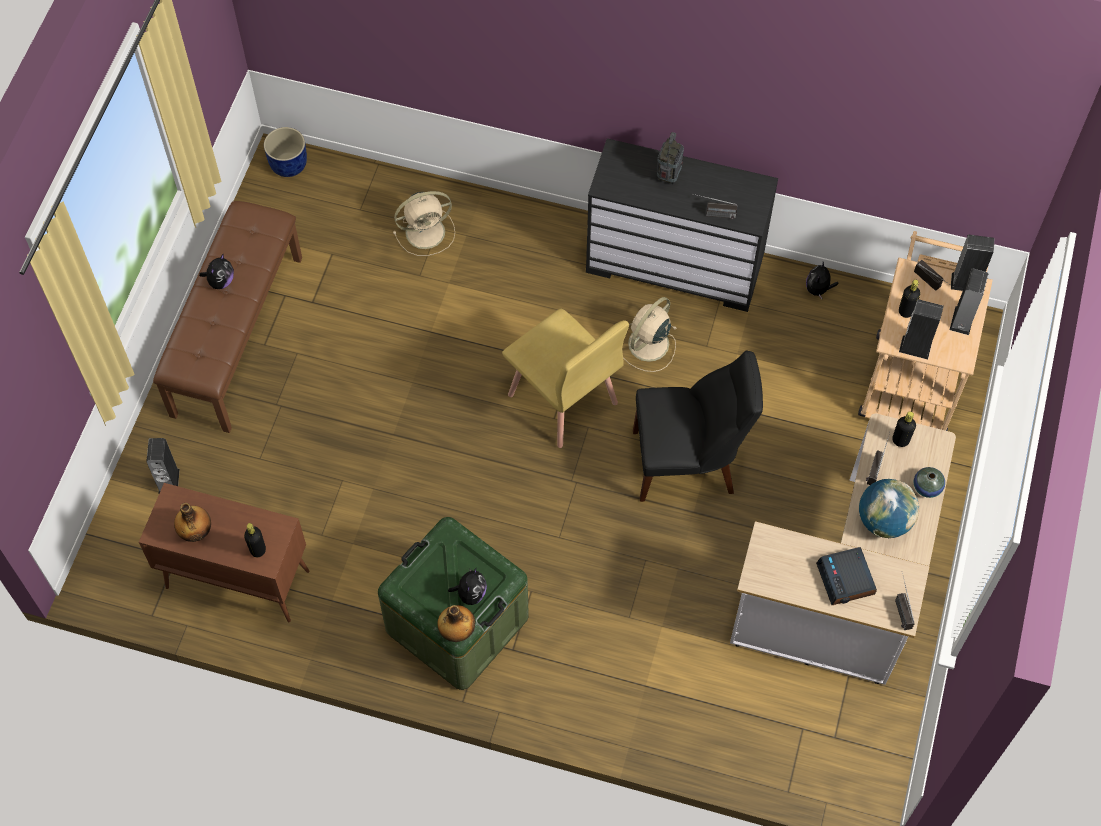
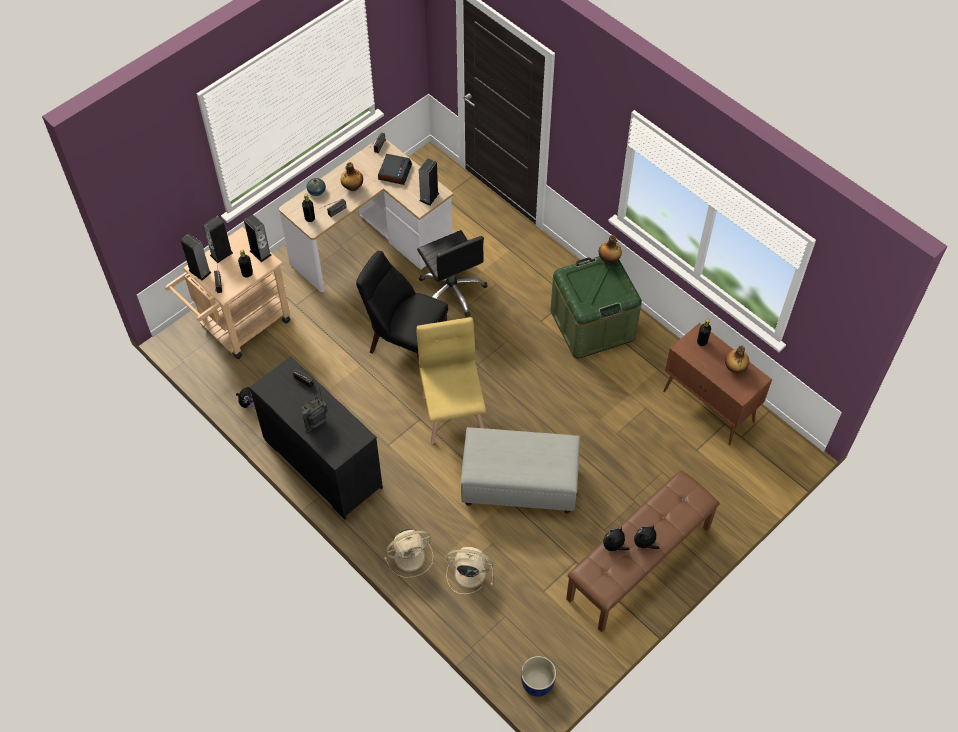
camera: 150 degrees left, 5 degrees down
speaker [146,438,180,493] -> speaker moved to [419,158,439,206]
plush toy [448,567,487,605] -> plush toy moved to [603,526,629,551]
beige fan [623,297,676,372] -> beige fan moved to [384,529,433,578]
globe [859,479,919,538] -> bottle [341,162,363,191]
none -> black office chair [417,230,487,317]
none -> grey ottoman [461,427,580,514]

